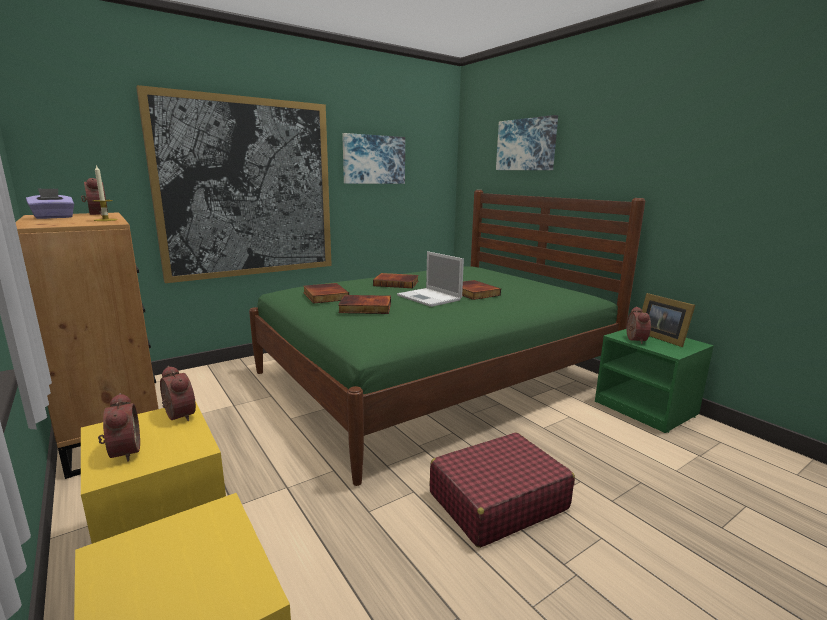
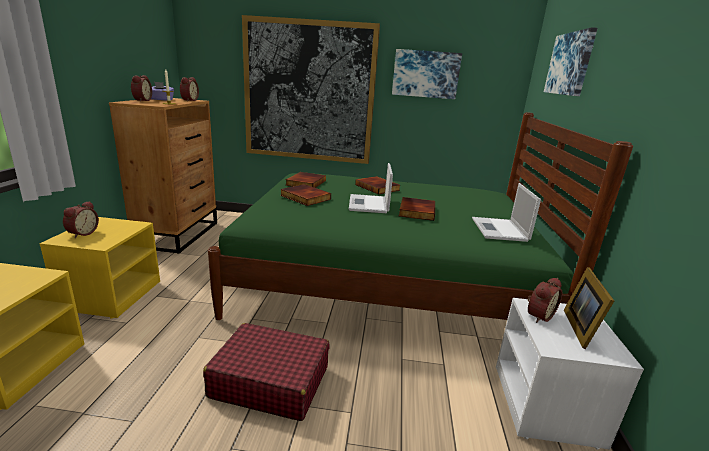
camera: 40 degrees right, 5 degrees up
alarm clock [160,366,196,421] -> alarm clock moved to [131,75,152,101]
green nightstand [595,329,714,433] -> white nightstand [496,298,644,450]
none -> laptop [472,183,541,242]

